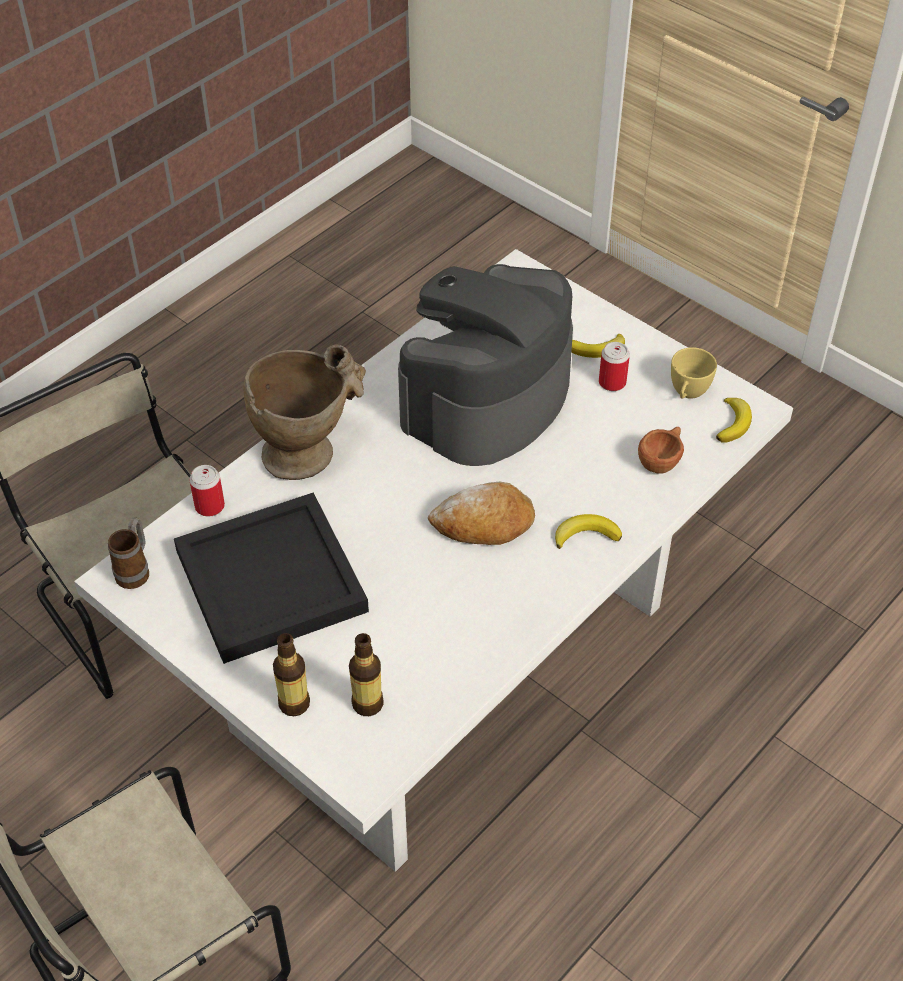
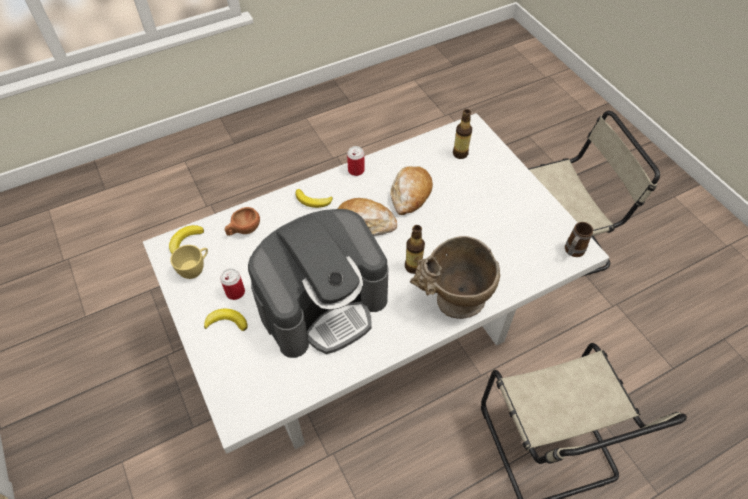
camera: 160 degrees left, 5 degrees up
black tray [174,493,369,664] -> none
can [189,465,225,517] -> can moved to [347,146,365,176]
bottle [273,633,310,716] -> bottle moved to [405,225,425,274]
none -> bread [390,166,433,215]

